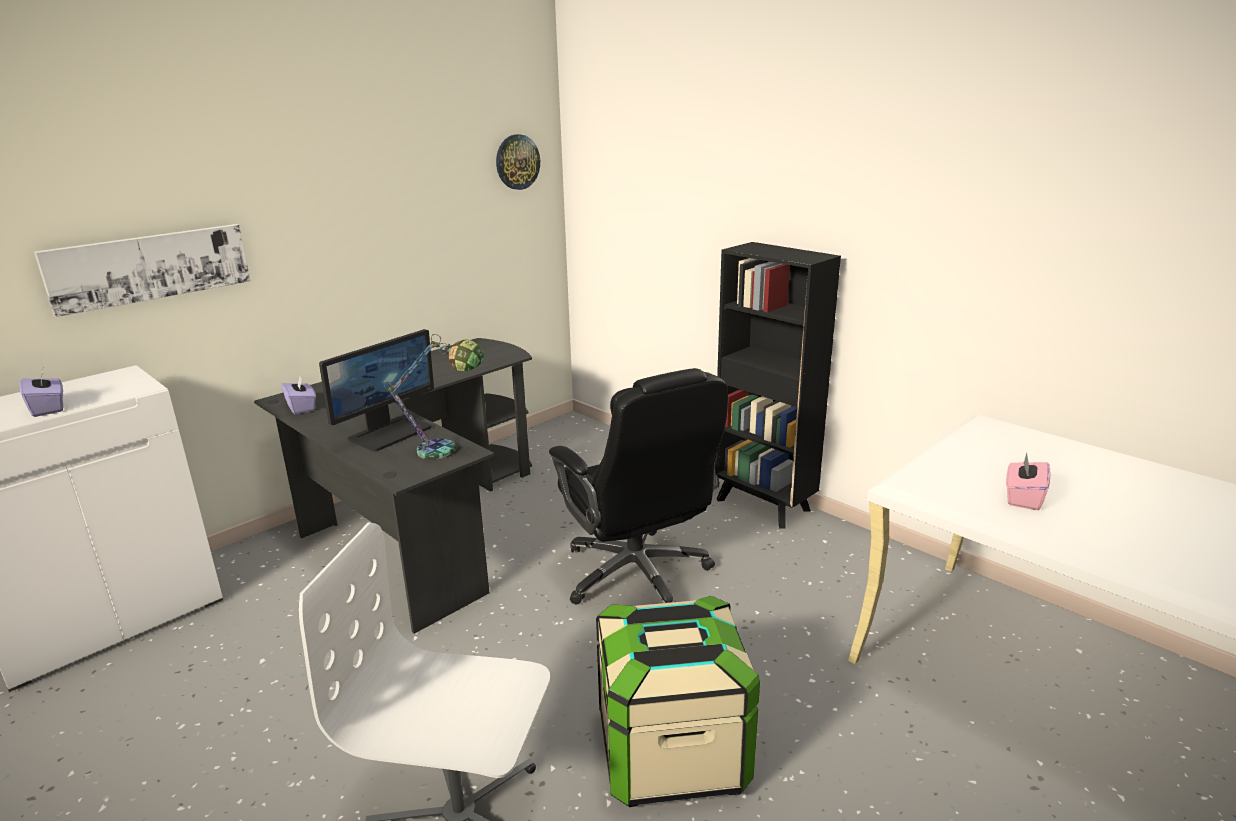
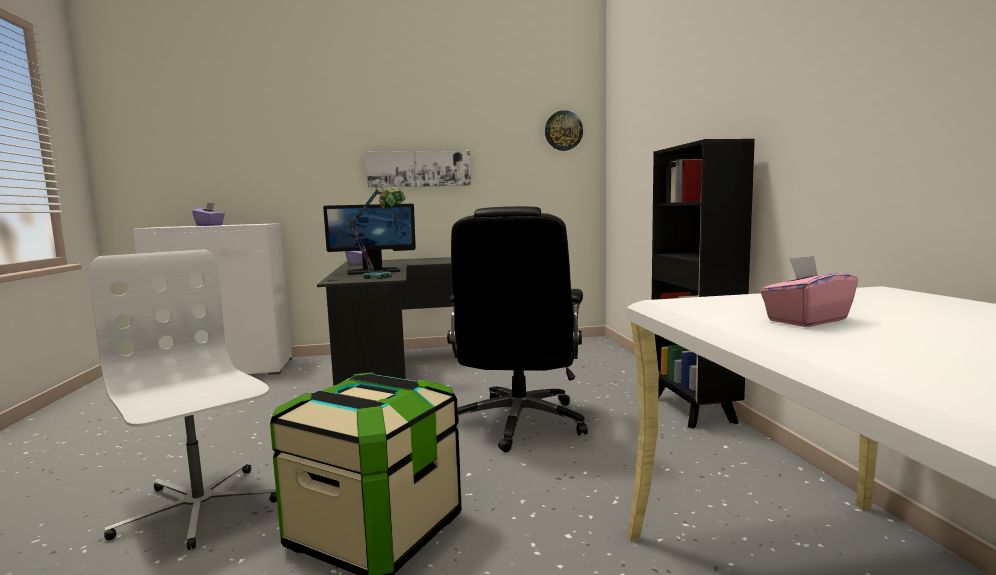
camera: 35 degrees right, 15 degrees down
picture [34,224,250,317] -> picture moved to [366,151,471,188]

